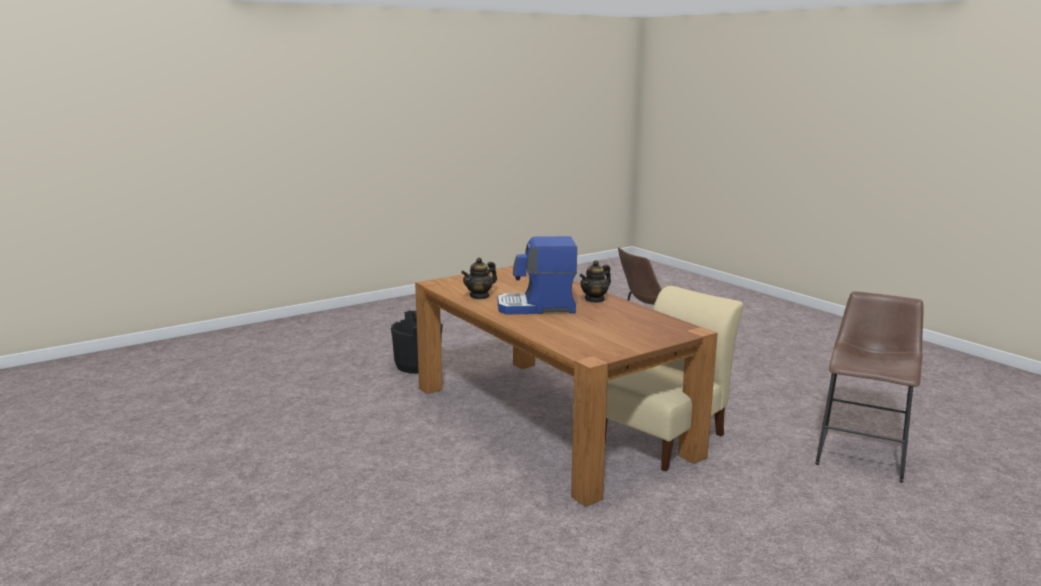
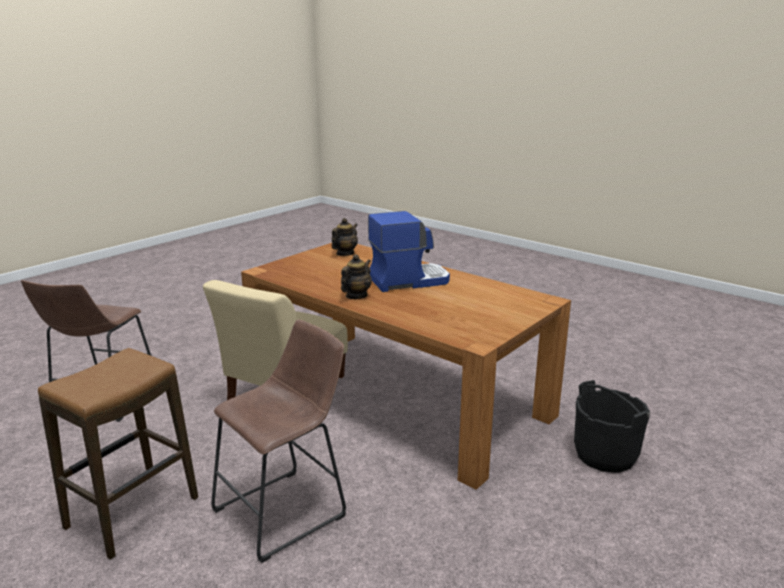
camera: 165 degrees right, 5 degrees up
teapot [461,257,497,299] -> teapot moved to [332,218,358,256]
none -> stool [38,348,198,560]

